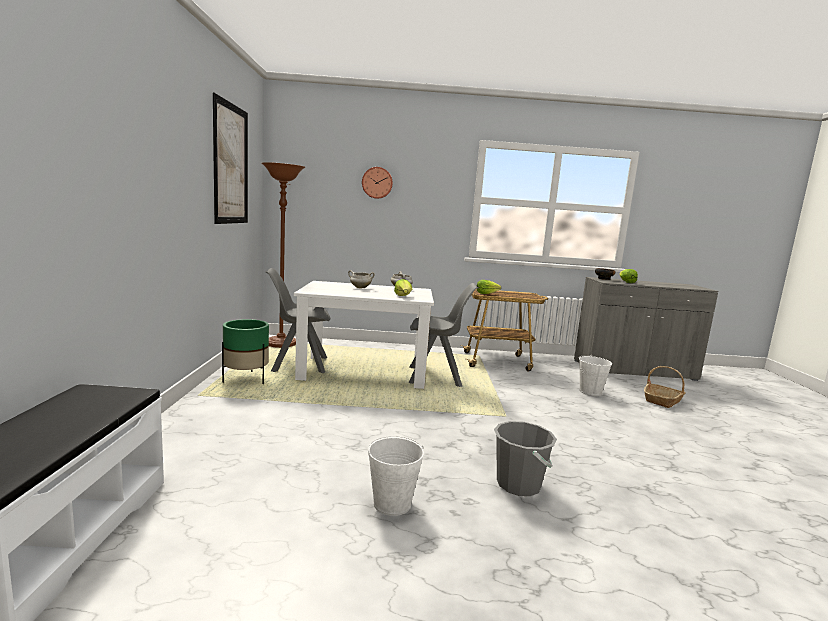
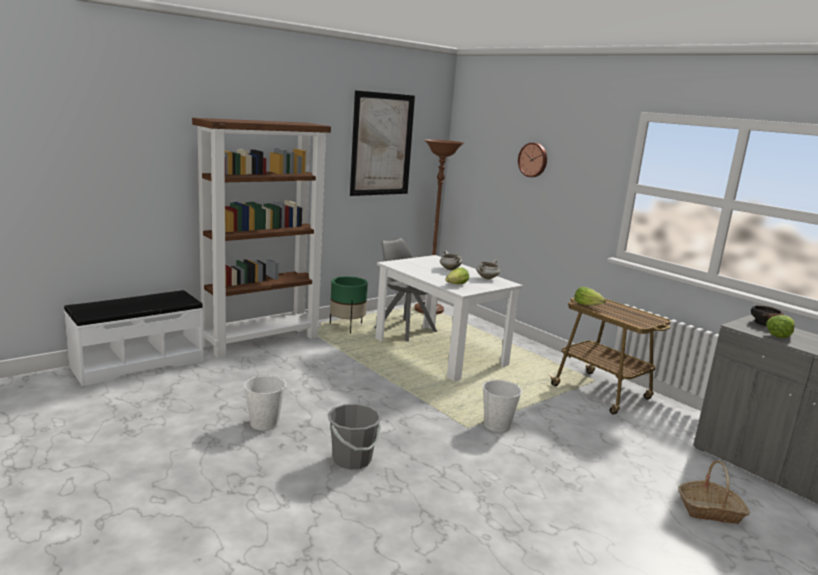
camera: 50 degrees right, 5 degrees up
grey chair [409,283,479,387] -> none
white bucket [579,355,612,396] -> white bucket moved to [483,379,522,432]
none -> brown bookcase [192,118,331,358]

